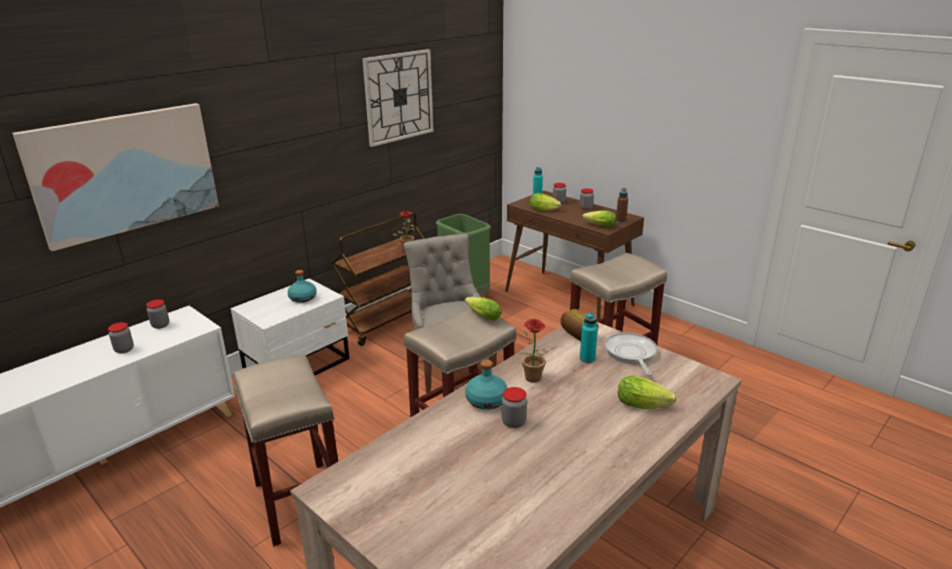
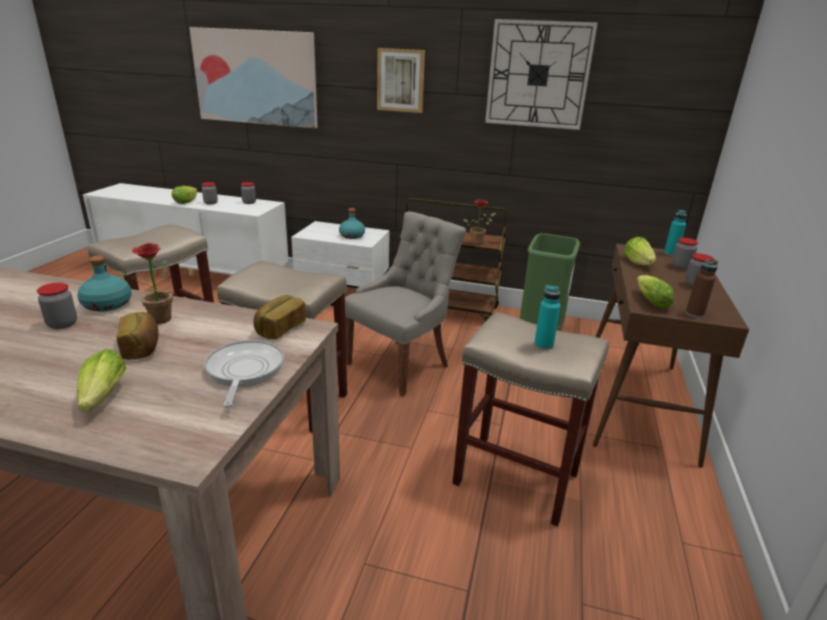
camera: 60 degrees right, 0 degrees up
lettuce [465,297,501,320] -> lettuce moved to [172,186,198,204]
turquoise bottle [580,312,598,363] -> turquoise bottle moved to [534,285,561,350]
frying pan [605,333,657,376] -> frying pan turned 60 degrees counterclockwise [204,340,284,407]
none -> bread [116,312,158,360]
none -> picture [377,48,425,113]

